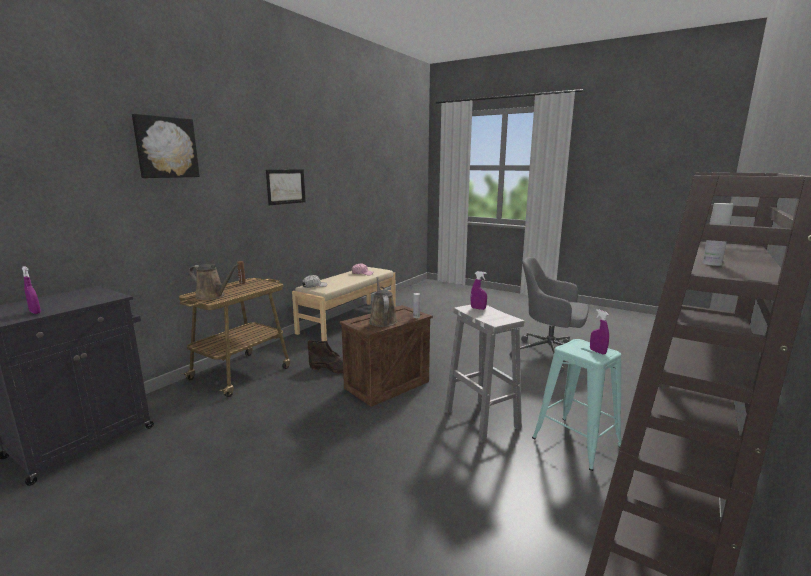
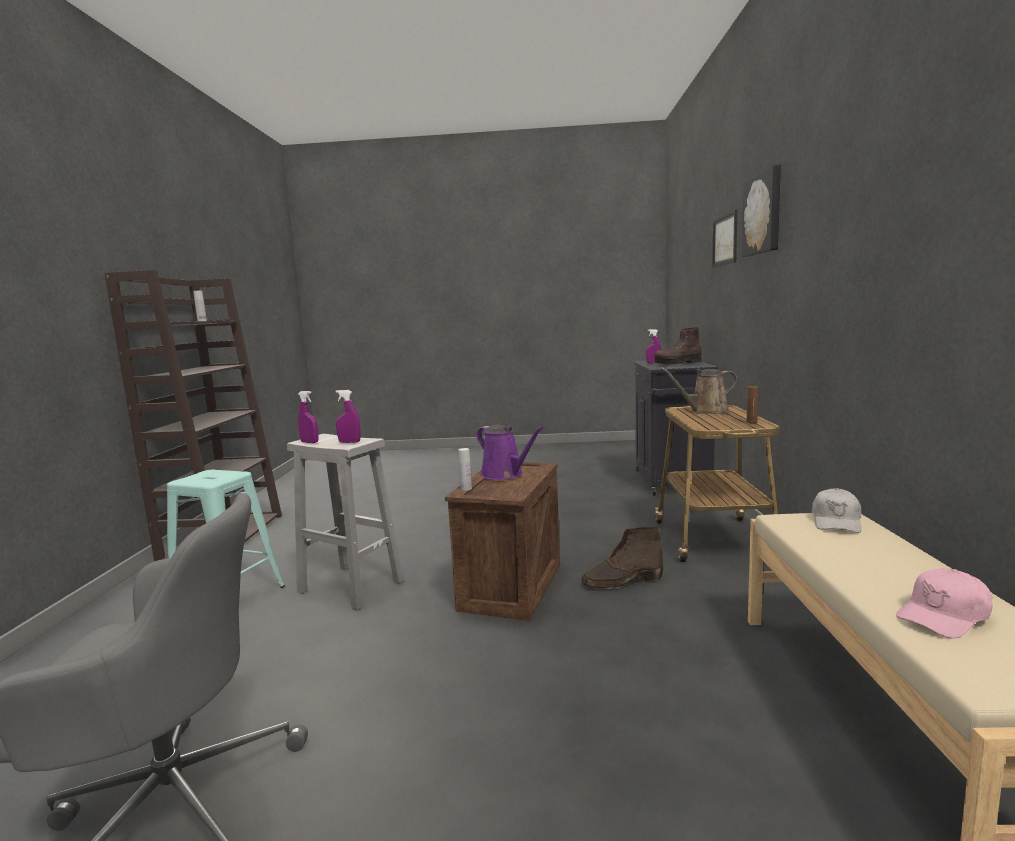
camera: 150 degrees right, 5 degrees down
picture [266,169,306,205] -> picture moved to [712,209,737,268]
brown watering can [369,277,397,327] -> purple watering can [476,425,544,480]
purple spray bottle [590,309,609,355] -> purple spray bottle moved to [298,391,319,443]
none -> brown boot [654,327,702,364]

